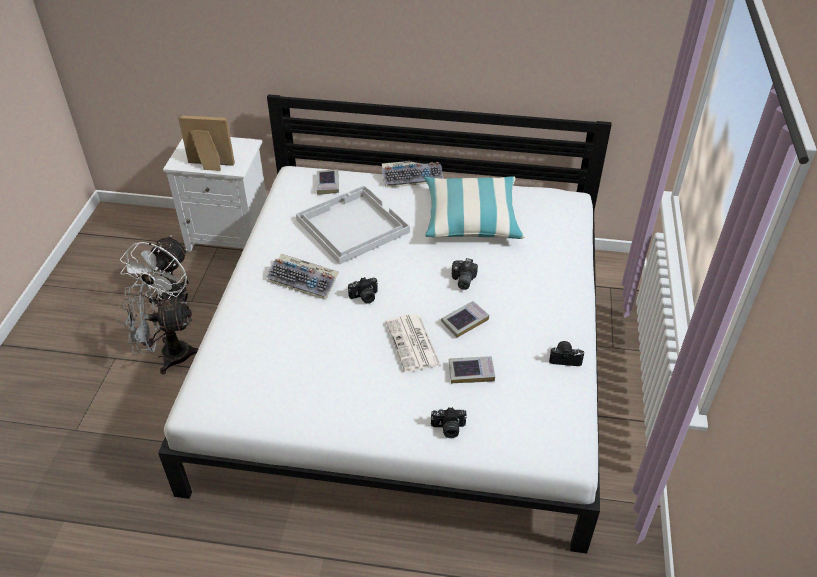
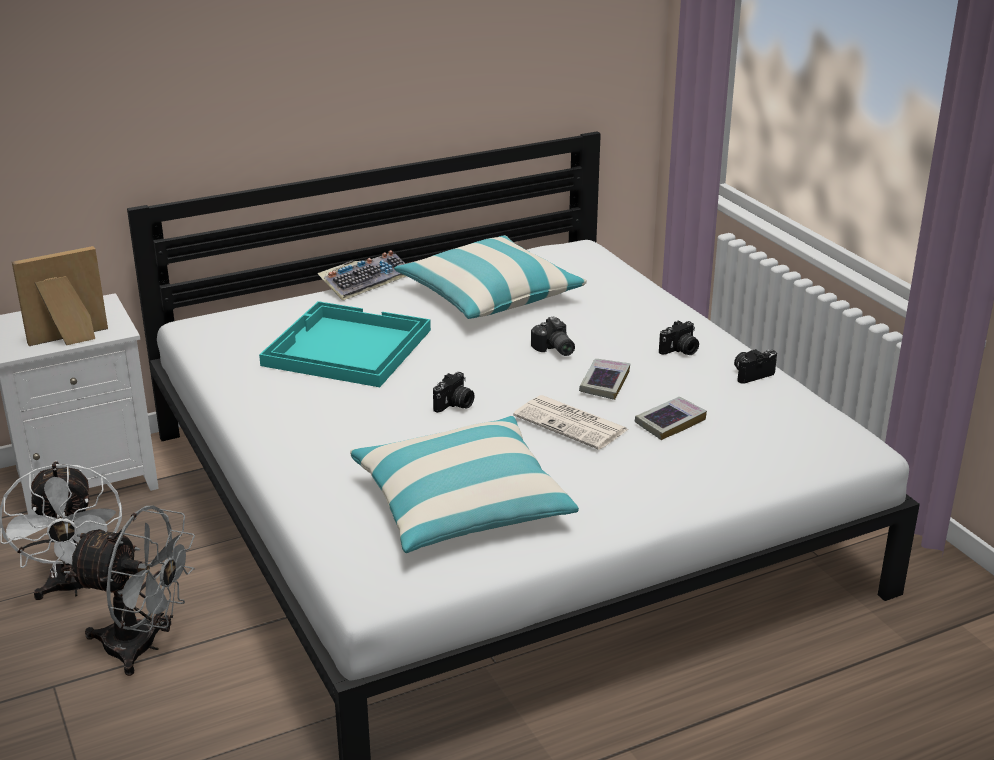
camera: 35 degrees left, 15 degrees down
grey fan [122,283,199,375] -> grey fan turned 120 degrees counterclockwise [66,506,195,676]
keyboard [266,254,339,300] -> none
white tray [296,185,410,265] -> turquoise tray [259,301,431,387]
book [316,169,339,195] -> none
camera [431,407,467,438] -> camera moved to [659,320,699,355]
none -> pillow [350,416,579,553]

